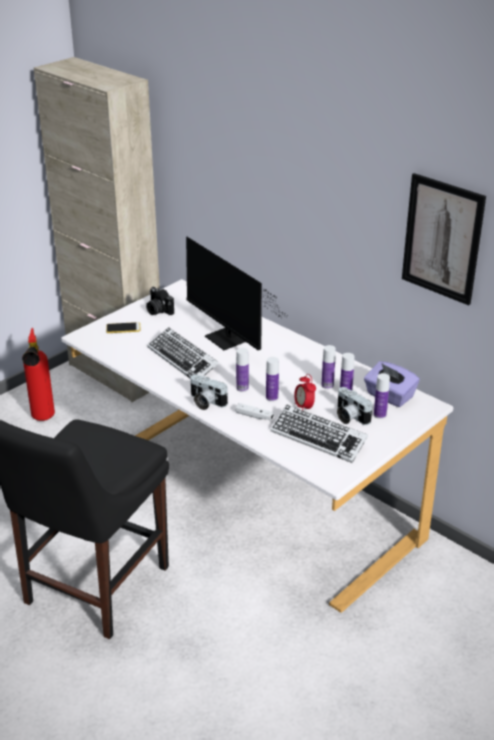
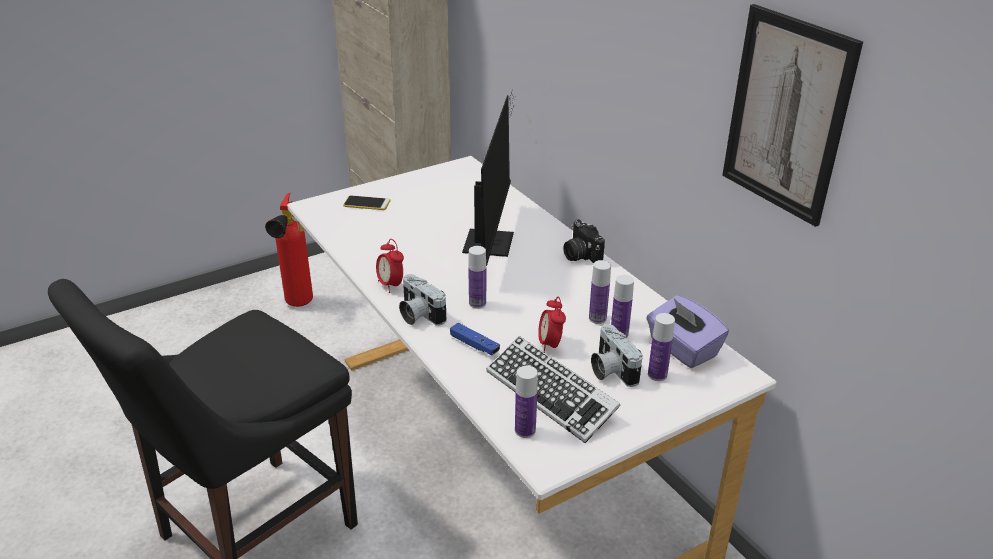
camera: 15 degrees right, 0 degrees up
camera [146,287,174,315] -> camera moved to [563,220,605,263]
keyboard [147,327,219,379] -> none
monitor [186,236,288,350] -> monitor turned 150 degrees counterclockwise [462,88,514,266]
white game controller [235,403,274,420] -> blue game controller [450,323,500,355]
bottle [266,357,279,402] -> bottle moved to [515,366,538,438]
none -> alarm clock [376,239,404,293]

